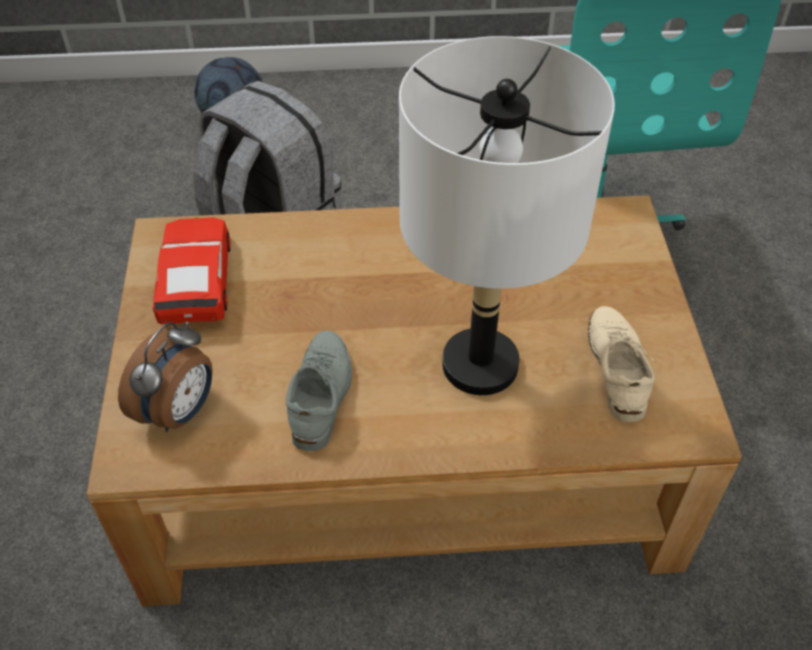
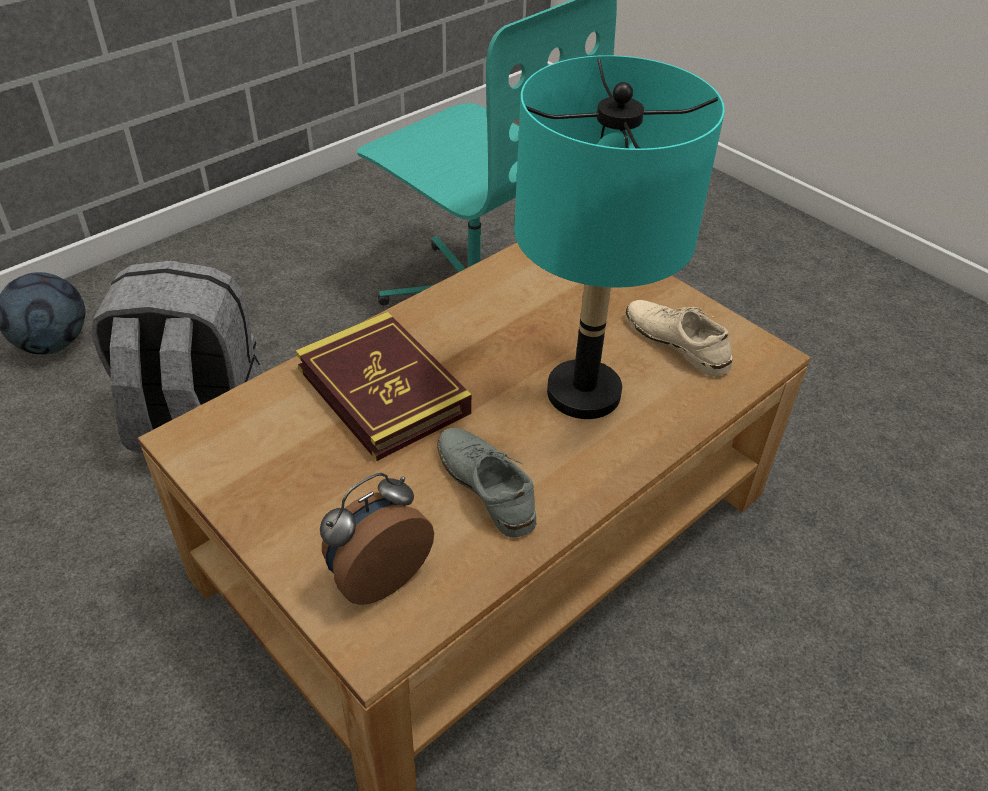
camera: 40 degrees left, 5 degrees down
alarm clock [118,321,213,432] -> alarm clock turned 120 degrees counterclockwise [320,473,434,605]
red toy car [153,217,231,324] -> none
white table lamp [399,36,615,395] -> turquoise table lamp [514,55,725,419]
none -> book [295,312,472,461]

